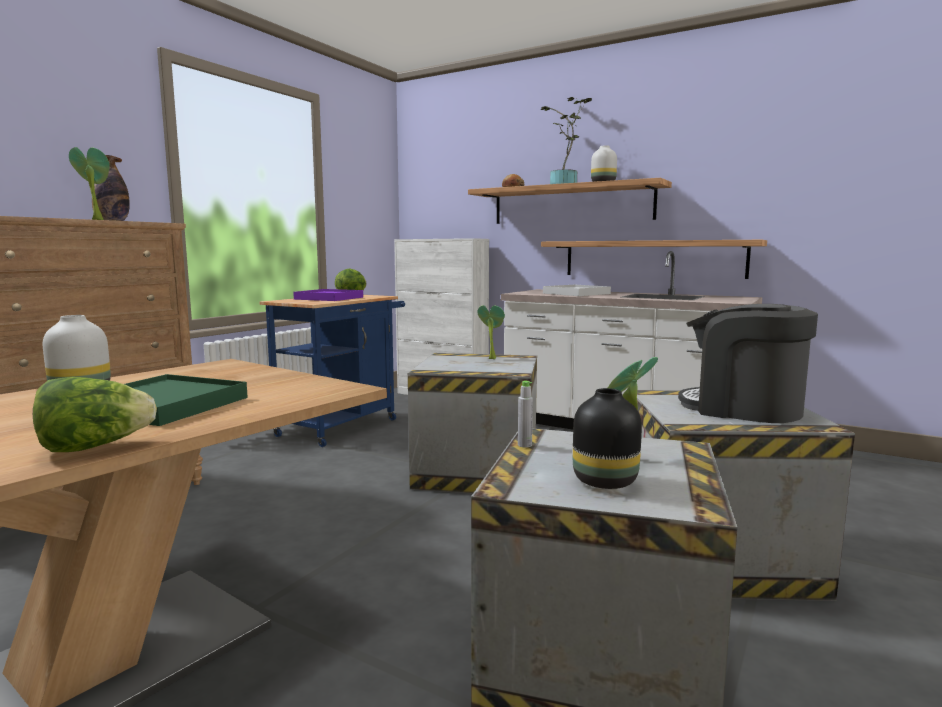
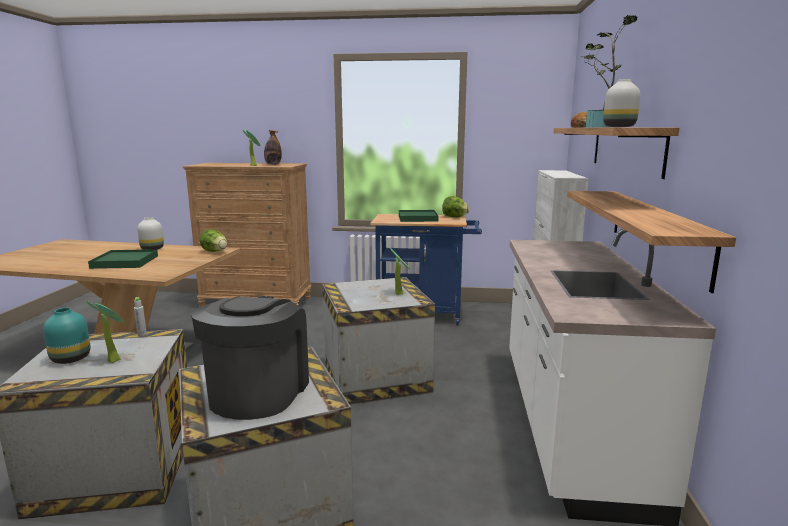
camera: 65 degrees right, 5 degrees up
lettuce [33,377,157,452] -> lettuce moved to [200,229,227,252]
purple tray [293,289,363,301] -> green tray [399,210,439,222]
white tray [543,285,611,296] -> none
black vase [573,388,642,489] -> turquoise vase [43,308,90,364]

